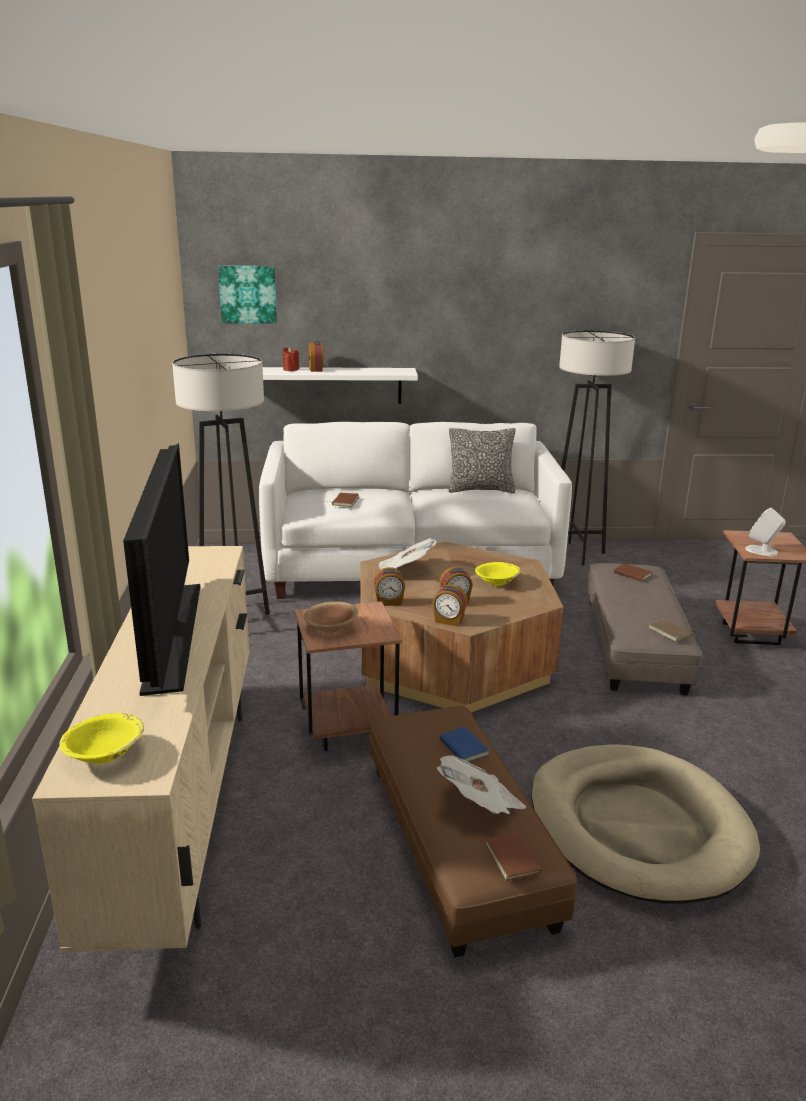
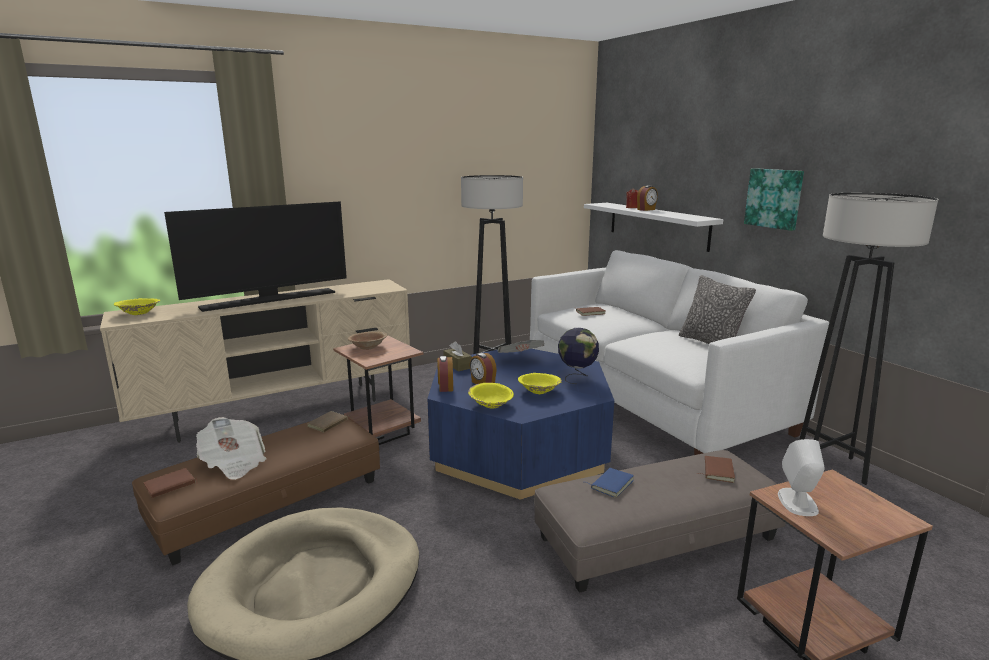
camera: 65 degrees right, 5 degrees down
picture [218,265,277,324] -> picture moved to [744,168,804,231]
brown coffee table [360,542,564,713] -> blue coffee table [427,349,614,500]
alarm clock [374,567,405,606] -> brown tissue box [443,341,472,371]
blue book [440,727,489,762] -> blue book moved to [586,468,634,498]
brown book [648,617,693,642] -> brown book moved to [307,411,353,433]
none -> yellow bowl [468,383,514,408]
none -> globe [558,328,599,384]

